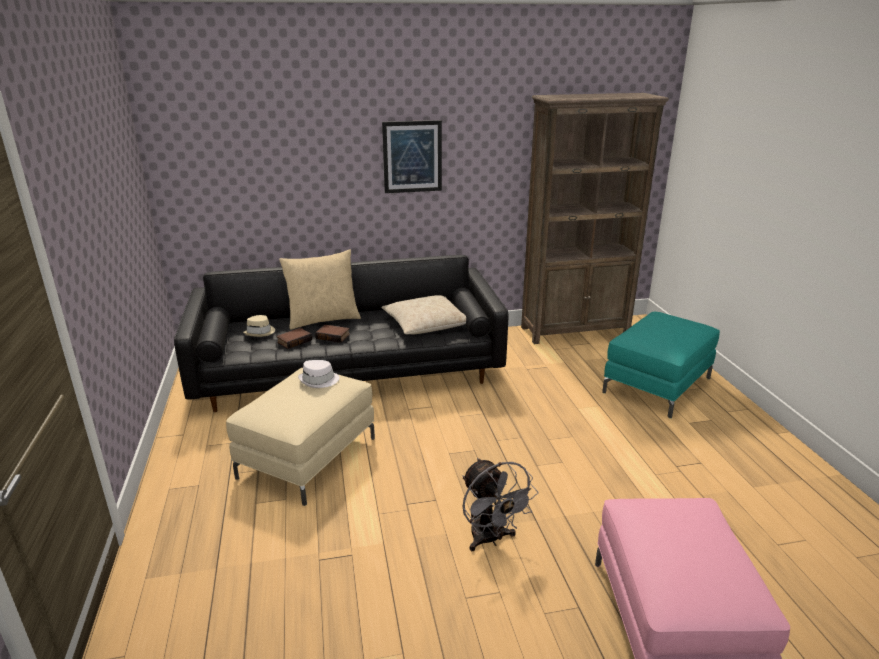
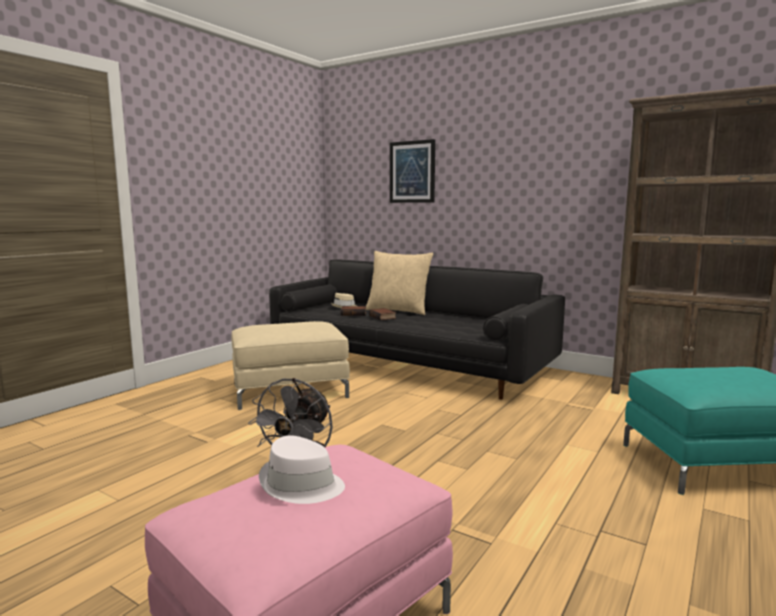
camera: 45 degrees right, 15 degrees down
white hat [298,360,340,388] -> white hat moved to [259,435,345,504]
beige pillow [381,295,466,334] -> none
picture [382,120,442,193] -> picture moved to [390,139,435,203]

